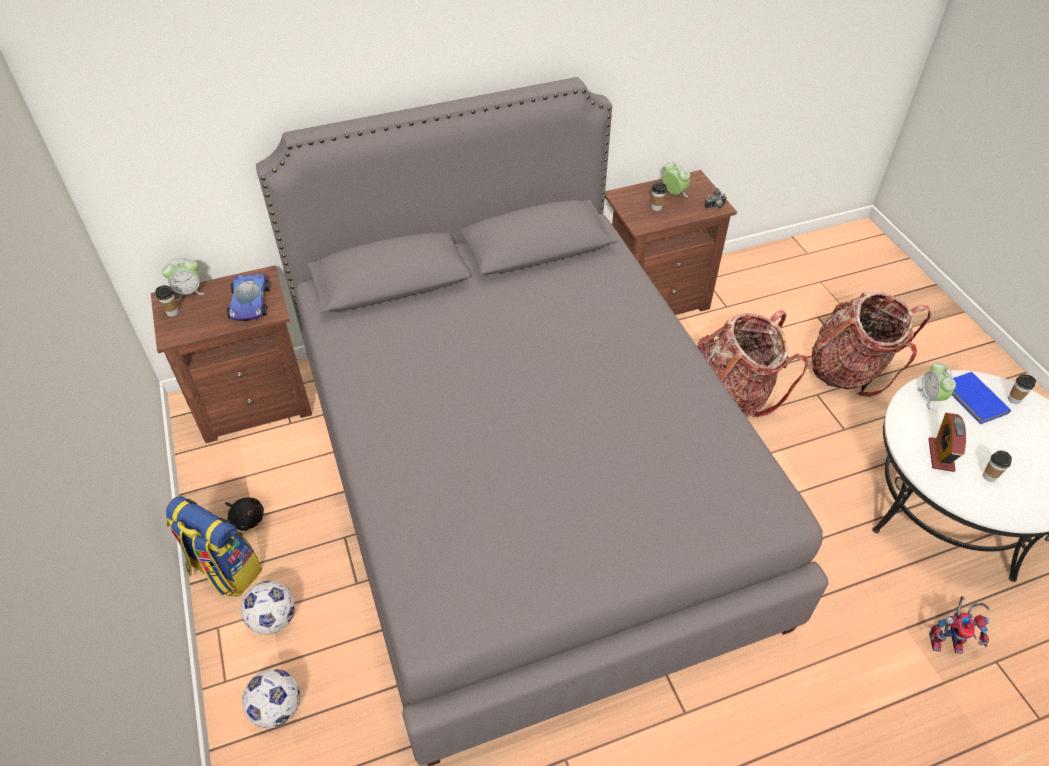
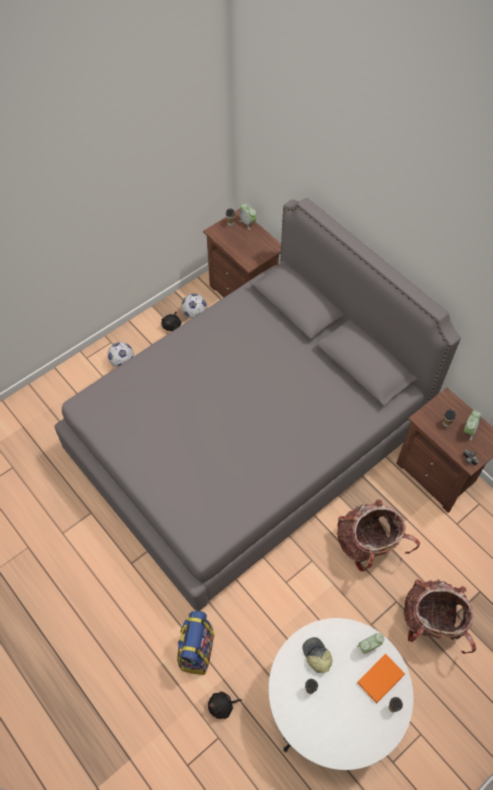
camera: 70 degrees right, 10 degrees up
backpack [166,496,262,597] -> backpack moved to [177,611,214,675]
toy car [227,273,270,321] -> none
football [242,669,300,728] -> football moved to [182,293,207,319]
alarm clock [929,413,966,472] -> cap [302,637,332,673]
toy robot [929,596,990,654] -> black plush toy [208,692,242,719]
blue book [952,372,1011,424] -> orange book [357,654,405,703]

